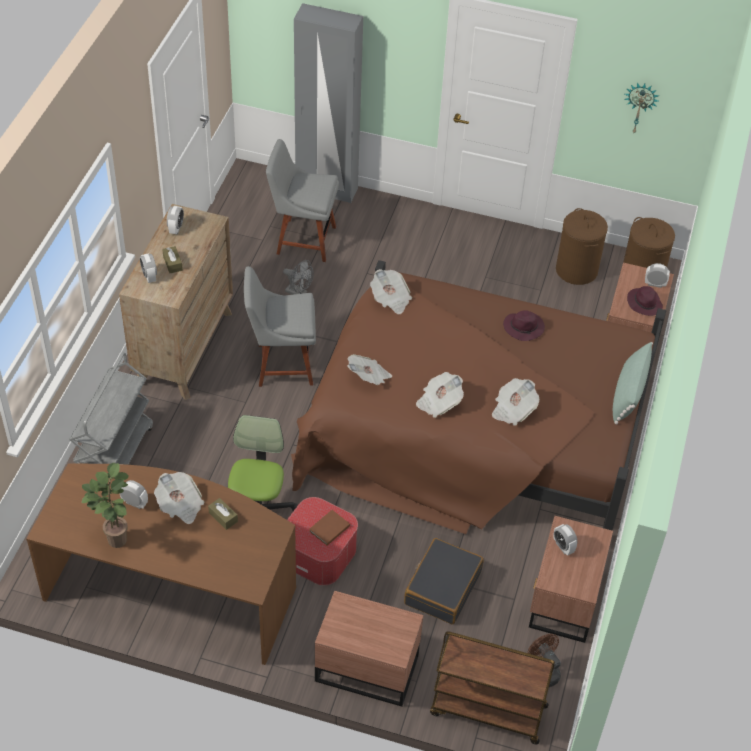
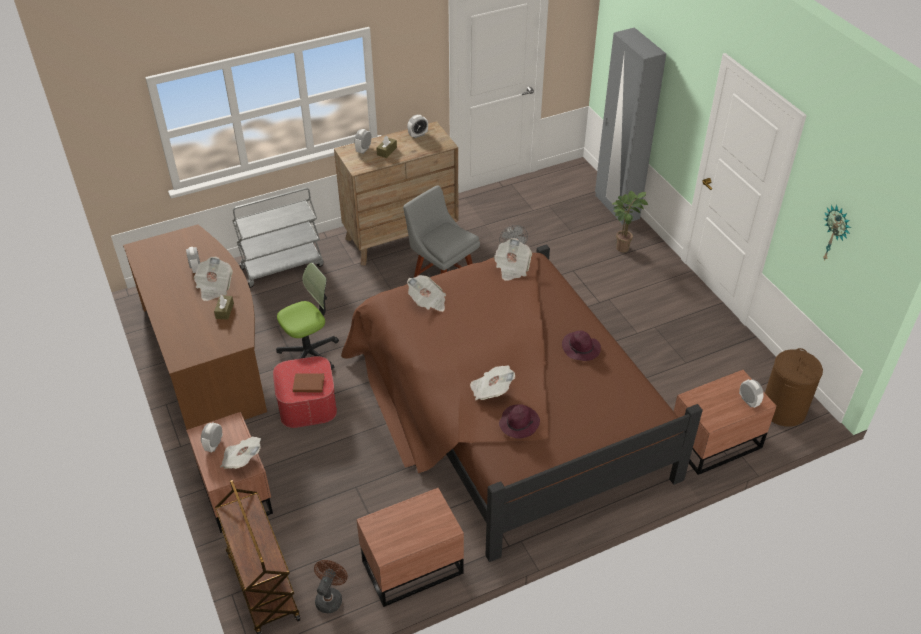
camera: 50 degrees right, 5 degrees down
potted plant [81,463,129,548] -> potted plant moved to [612,191,648,252]
grey chair [266,139,339,262] -> none
black suitcase [404,538,484,625] -> none
newspaper [416,372,464,418] -> newspaper moved to [220,437,261,469]
alarm clock [553,524,578,556] -> alarm clock moved to [201,422,223,452]
brown laundry basket [556,208,608,285] -> none
green pillow [613,342,653,424] -> none
purple hat [627,286,663,316] -> purple hat moved to [499,404,540,439]

